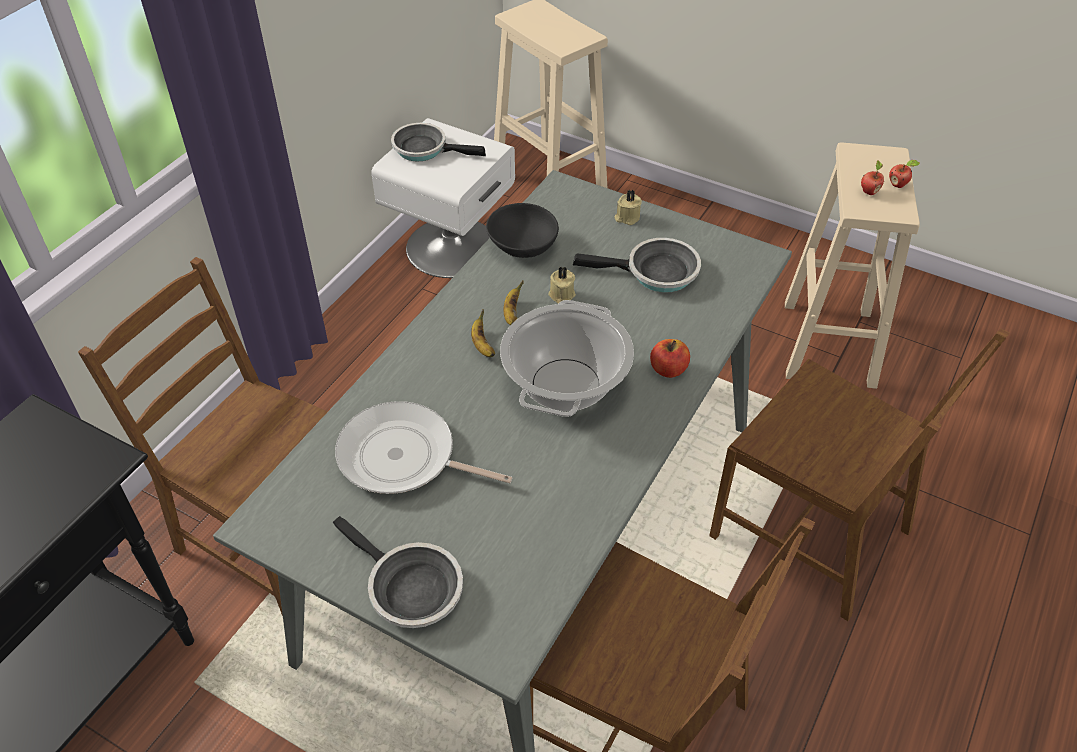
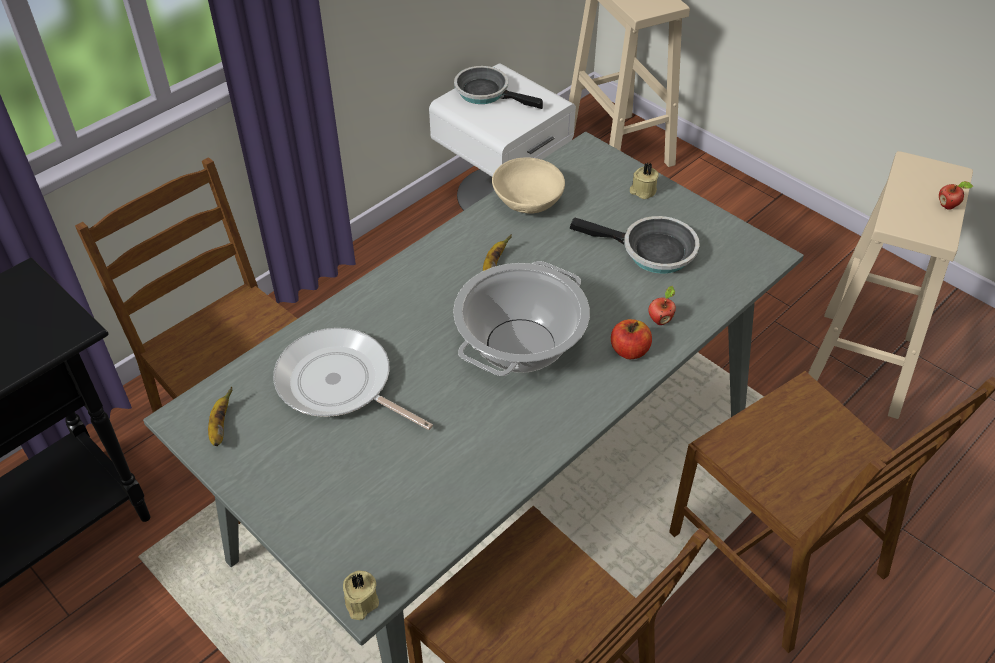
camera: 15 degrees right, 0 degrees up
frying pan [333,516,463,628] -> none
banana [471,309,495,357] -> banana moved to [208,387,232,446]
black bowl [486,203,559,258] -> beige bowl [492,157,565,213]
beige candle [548,266,576,304] -> beige candle moved to [343,571,379,620]
apple [861,160,884,195] -> apple moved to [648,286,676,325]

